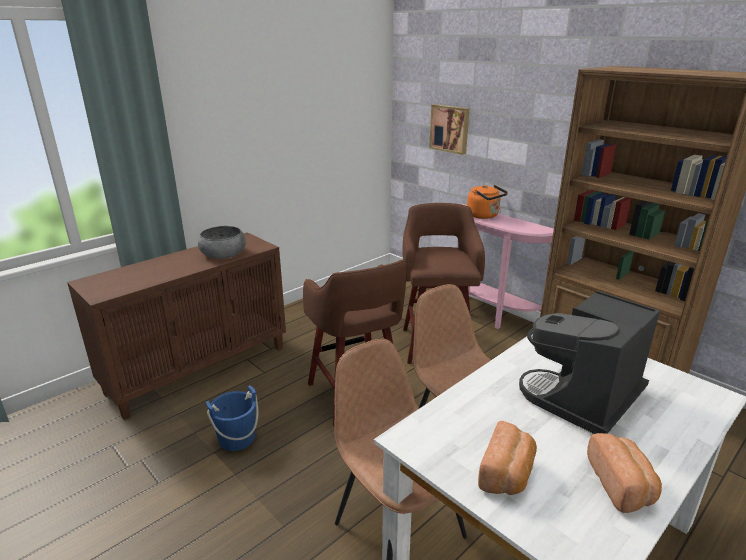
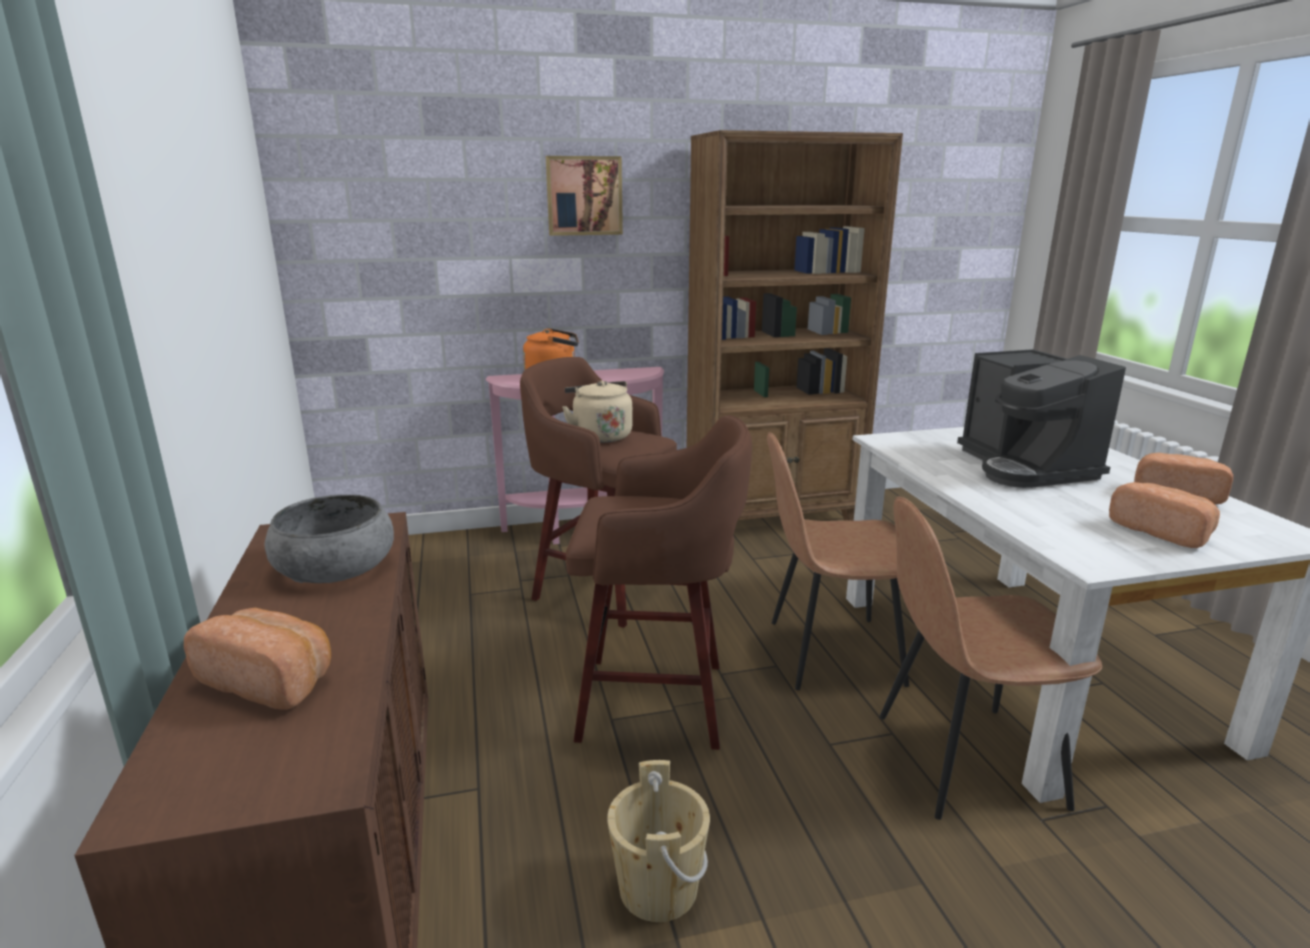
camera: 60 degrees left, 5 degrees down
blue bucket [206,385,259,451] -> beige bucket [607,760,710,922]
picture [429,104,469,155] -> picture moved to [546,156,623,236]
none -> bread [184,608,331,710]
none -> beige kettle [562,380,633,443]

